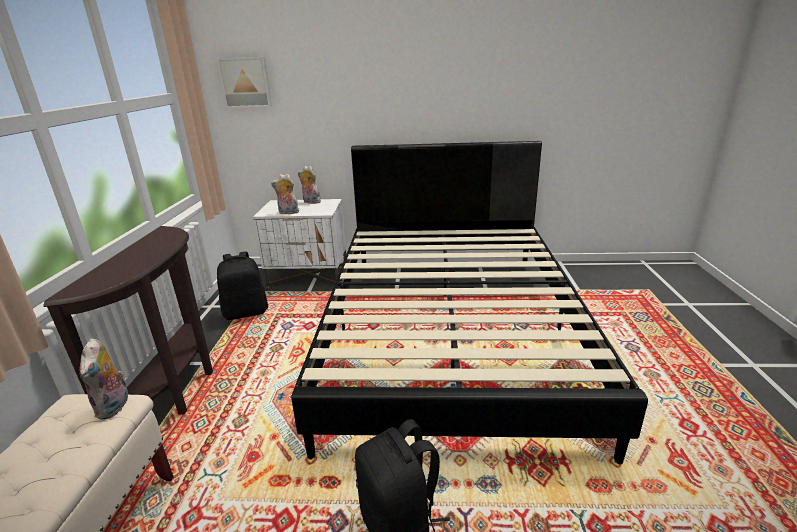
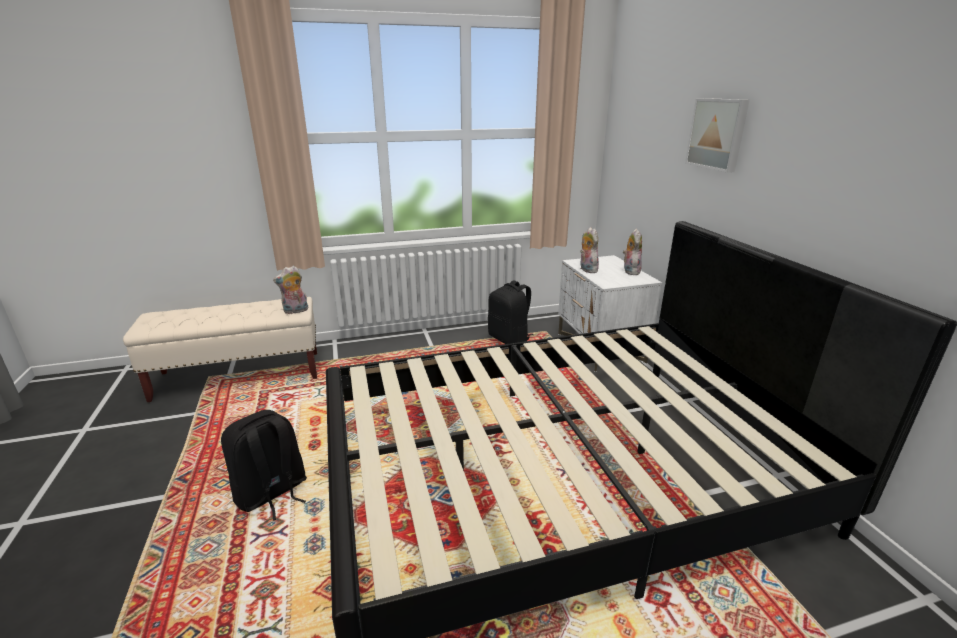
camera: 70 degrees right, 0 degrees up
brown console table [43,226,213,415] -> none
picture [217,57,272,108] -> picture moved to [685,98,750,173]

